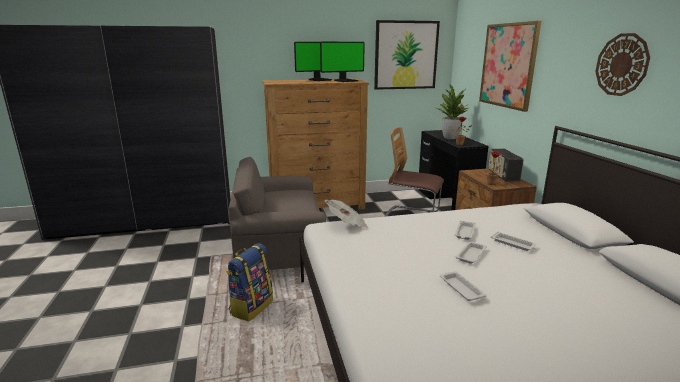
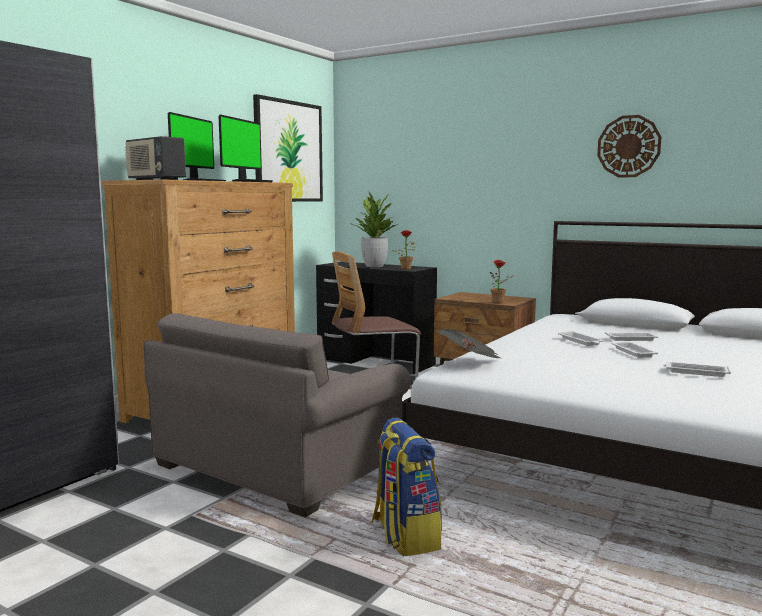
camera: 45 degrees left, 10 degrees down
picture [479,21,541,112] -> none
radio [489,149,524,182] -> radio moved to [125,136,186,180]

